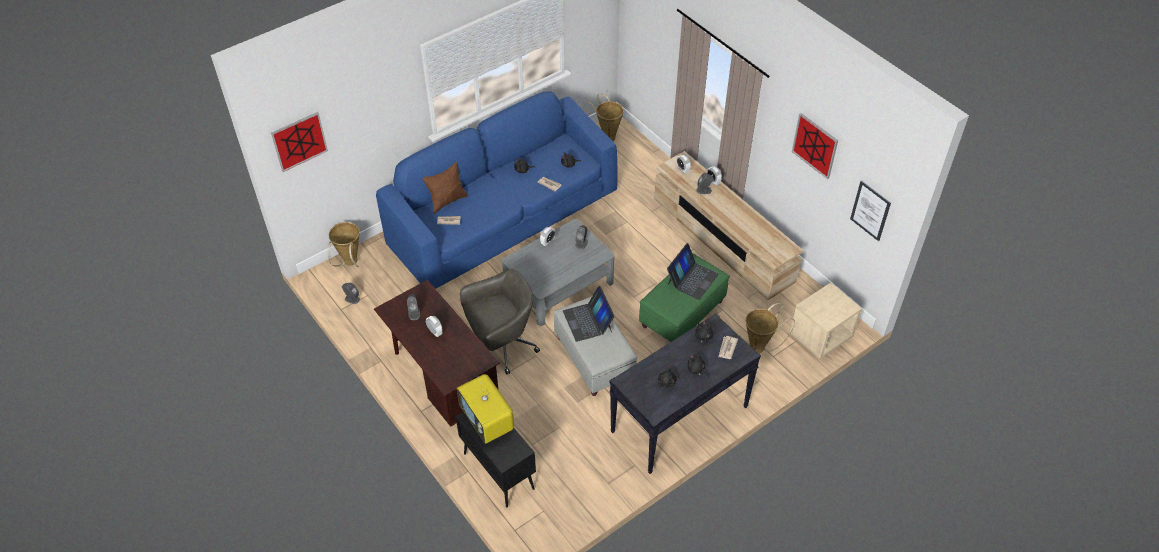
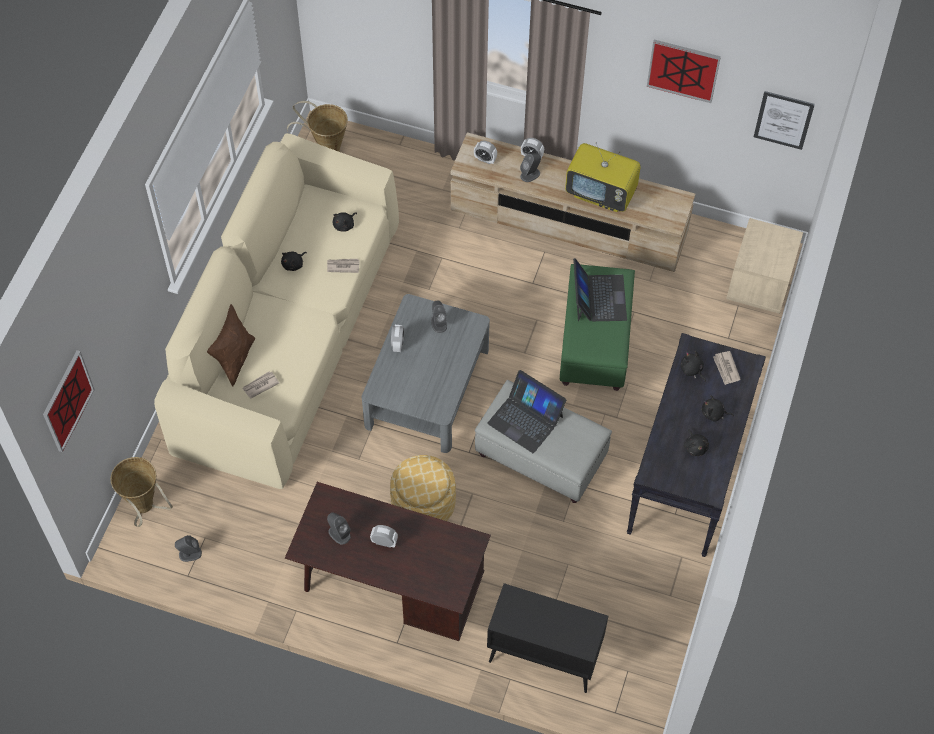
camera: 35 degrees left, 10 degrees up
blue sofa [376,91,618,289] -> beige sofa [154,133,399,489]
television [457,374,514,444] -> television moved to [565,143,641,212]
grey office chair [460,269,540,374] -> ottoman [390,455,456,521]
basket [746,303,795,354] -> none

